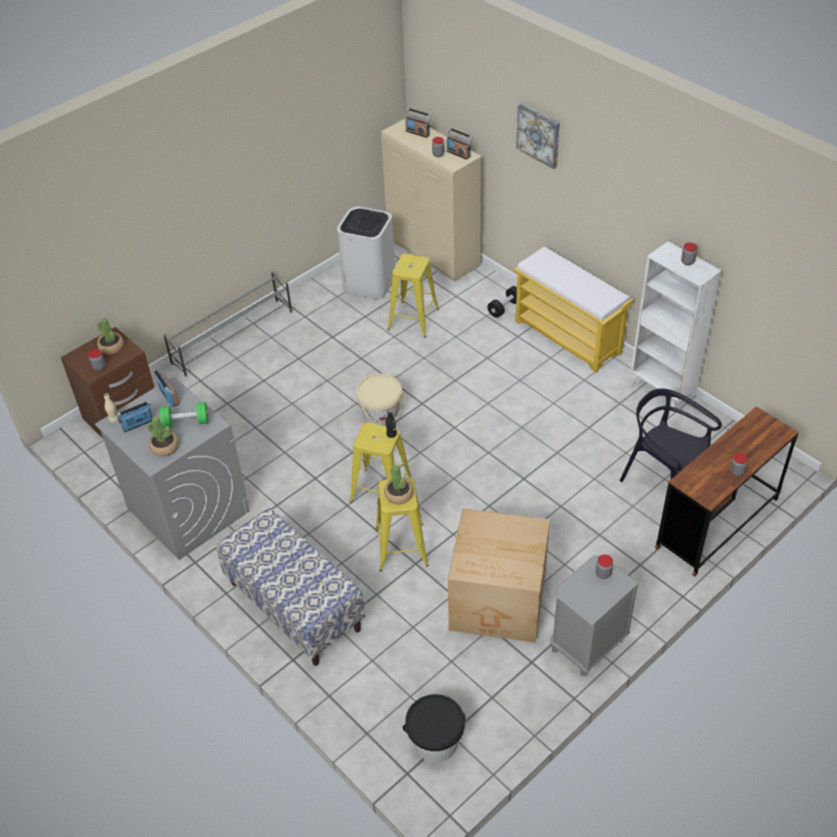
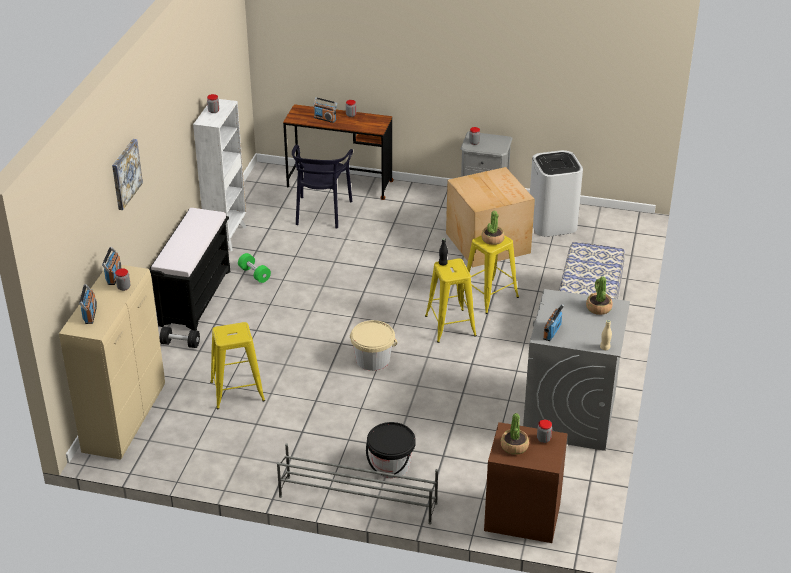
camera: 125 degrees left, 10 degrees down
radio [117,401,153,432] -> radio moved to [314,97,337,123]
green dumbbell [160,402,208,428] -> green dumbbell moved to [238,253,271,283]
white trash can [337,207,395,299] -> white trash can moved to [530,150,583,237]
black bucket [403,694,466,762] -> black bucket moved to [366,422,416,478]
yellow bench [513,246,634,373] -> black bench [149,208,230,331]

